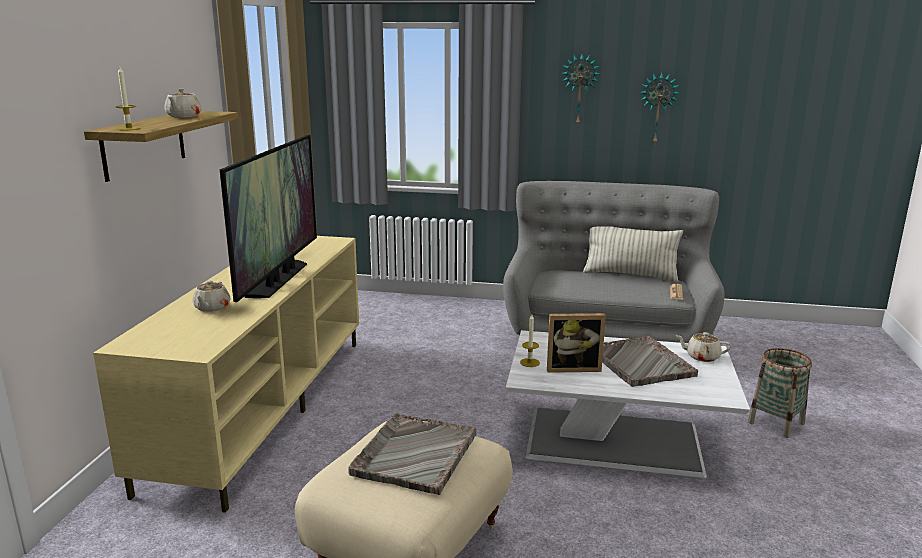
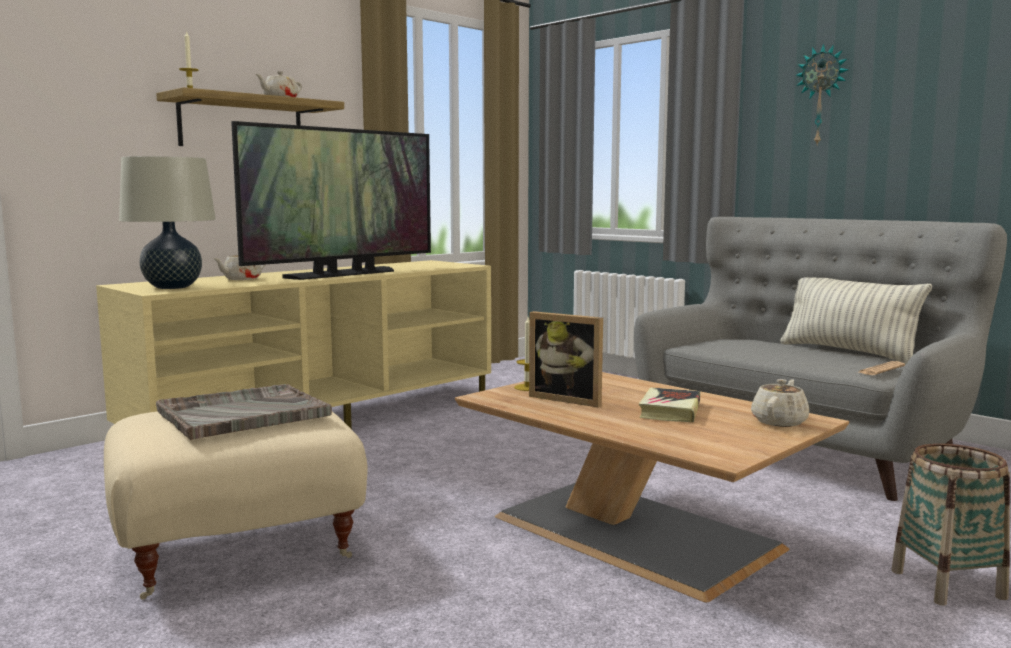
camera: 35 degrees right, 10 degrees down
white coffee table [506,330,750,478] -> brown coffee table [455,372,849,602]
grey tray [602,336,698,387] -> book [639,387,701,422]
wall clock [639,73,680,143] -> none
beige teapot [675,332,732,362] -> beige teapot turned 75 degrees clockwise [751,379,809,427]
none -> beige table lamp [119,156,216,289]

